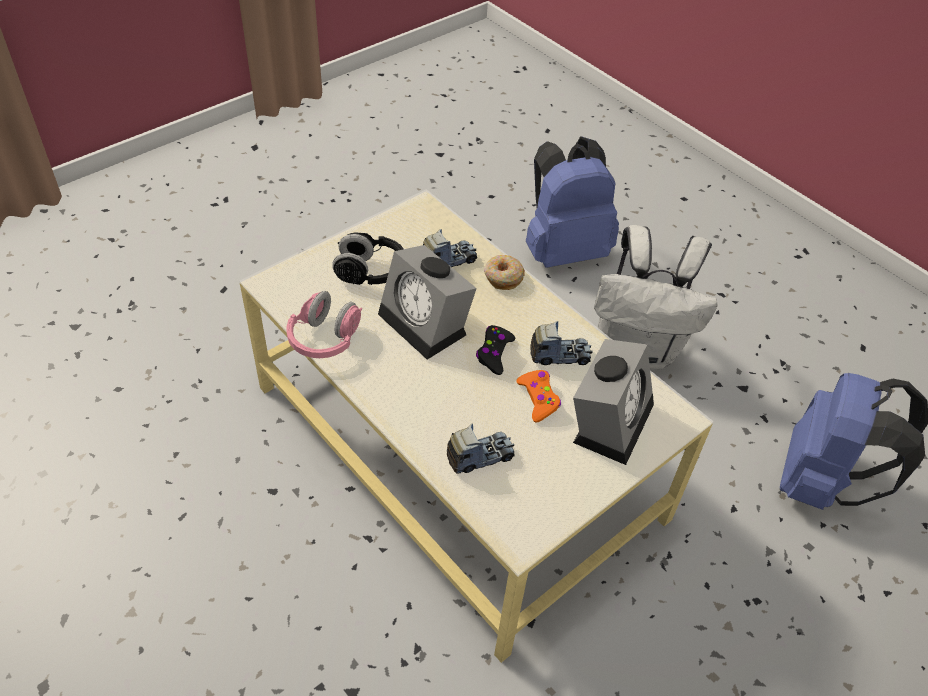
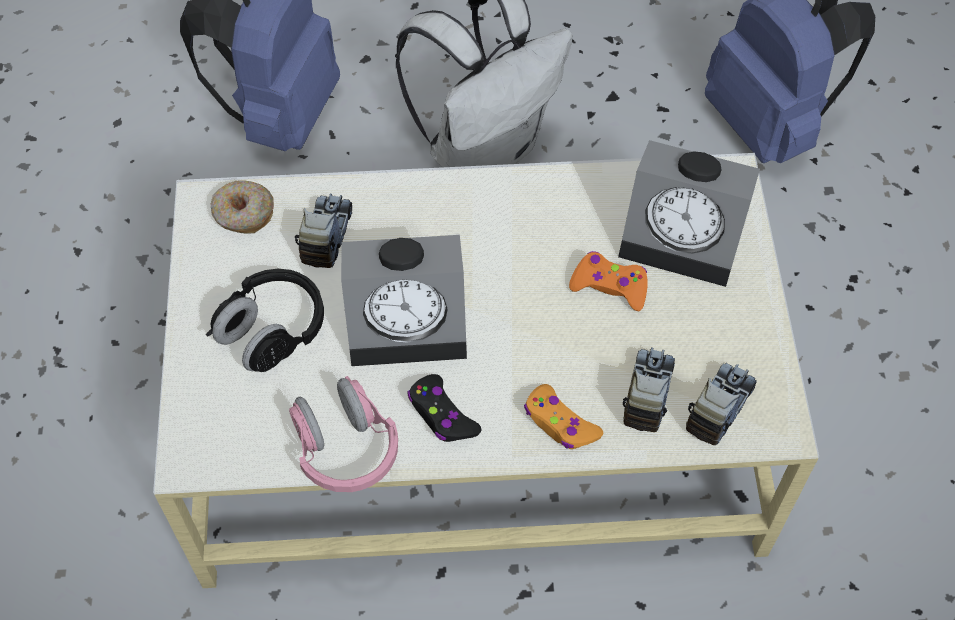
camera: 50 degrees left, 10 degrees up
black game controller [476,325,515,375] -> black game controller moved to [408,374,481,442]
donut [484,255,525,290] -> donut moved to [210,180,274,234]
toy truck [530,321,593,366] -> toy truck moved to [686,363,757,445]
alarm clock [573,339,654,465] -> alarm clock turned 135 degrees clockwise [618,140,760,287]
none -> orange game controller [524,384,603,449]

